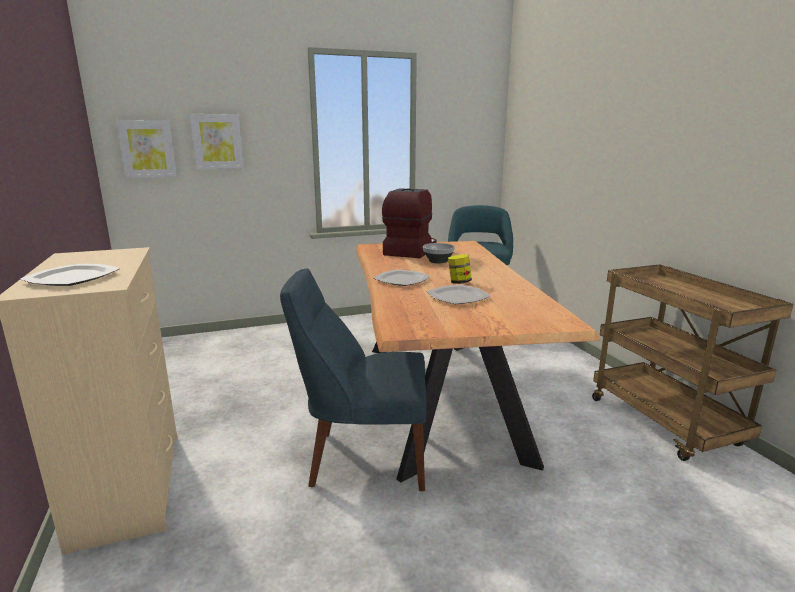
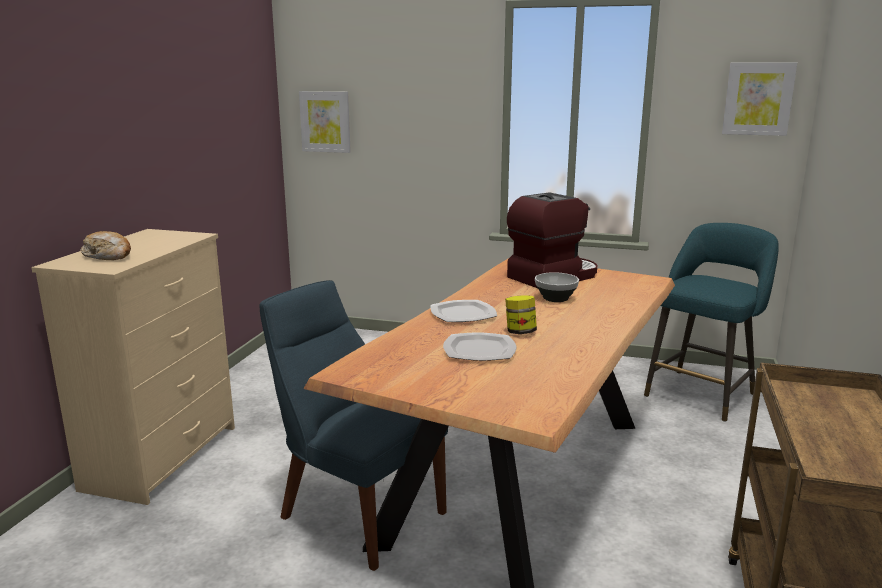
camera: 35 degrees right, 0 degrees up
plate [20,264,120,286] -> bread [80,231,131,260]
picture [190,114,244,169] -> picture moved to [722,63,797,136]

